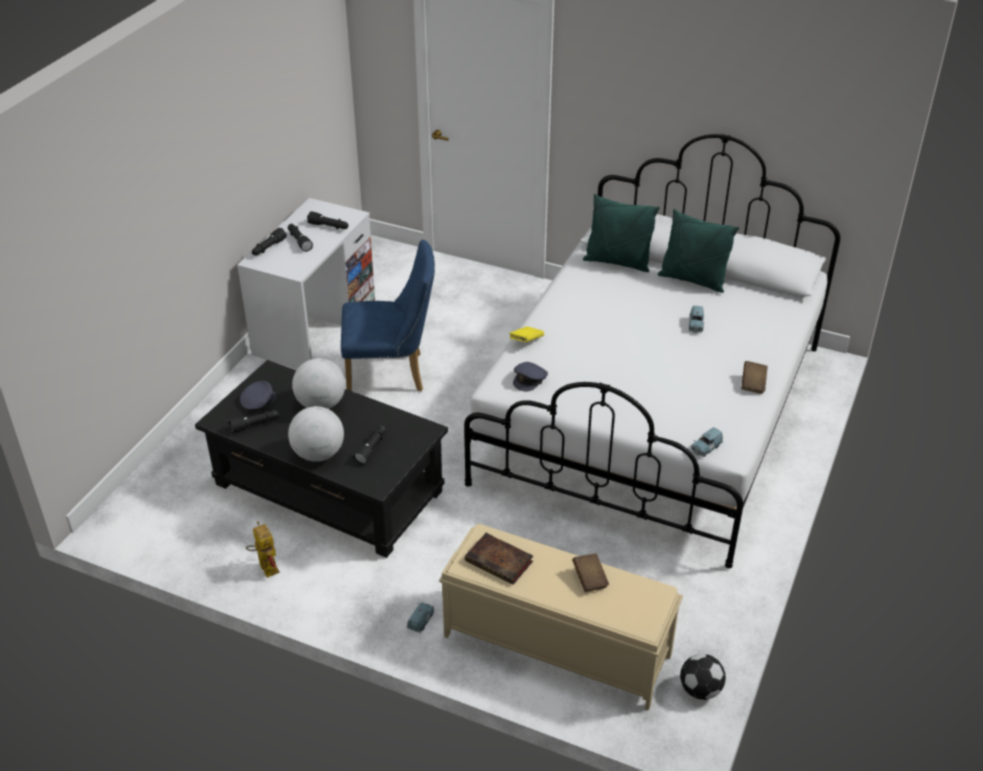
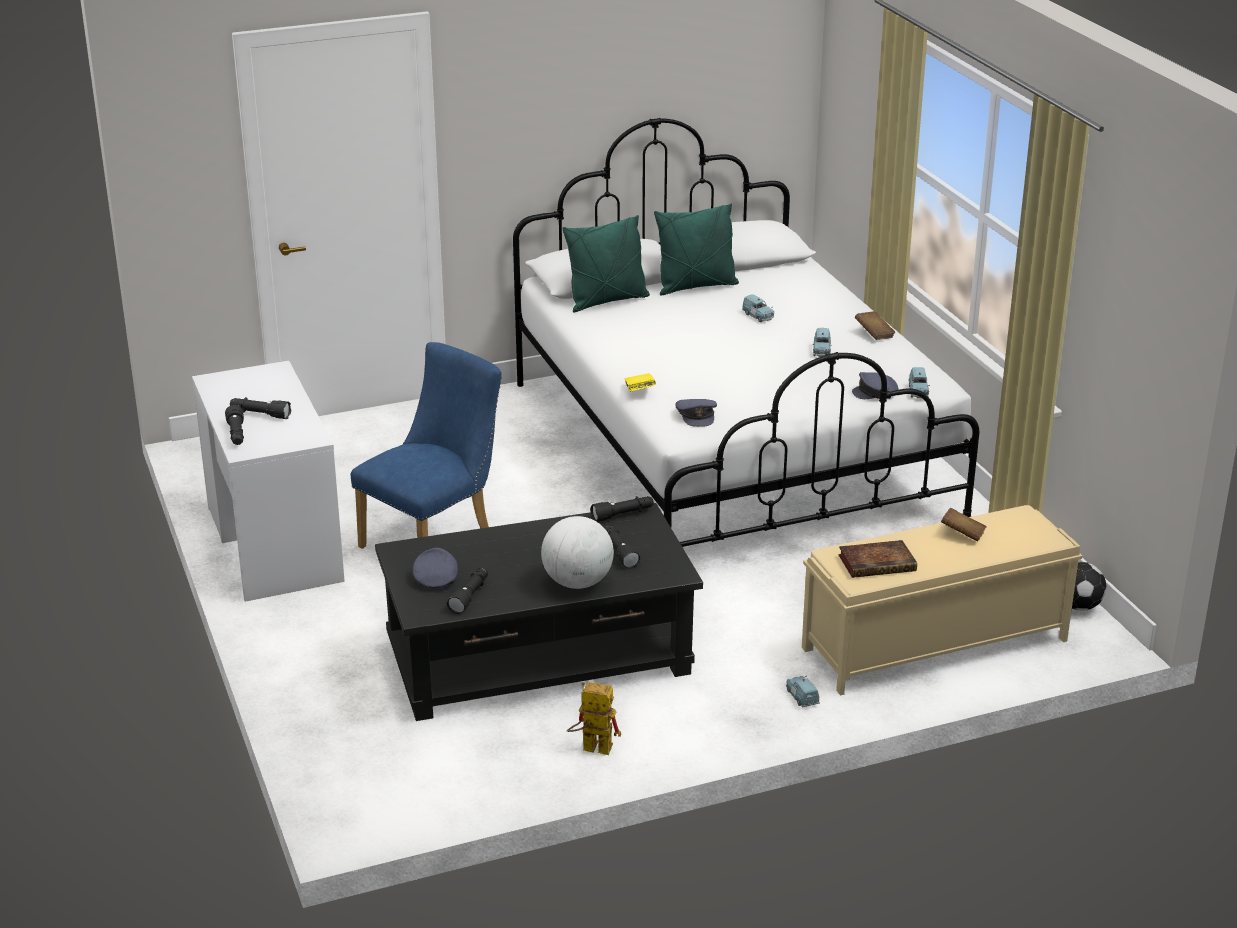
camera: 45 degrees left, 10 degrees down
globe [292,358,345,409] -> none
black flashlight [307,211,348,229] -> black flashlight moved to [590,496,654,522]
none -> blue toy car [813,328,832,357]
none -> grey cap [852,372,899,399]

